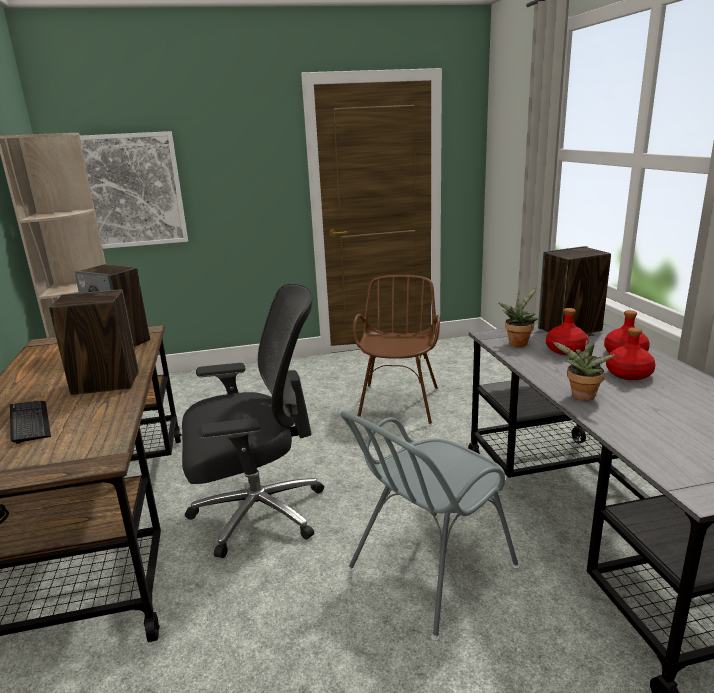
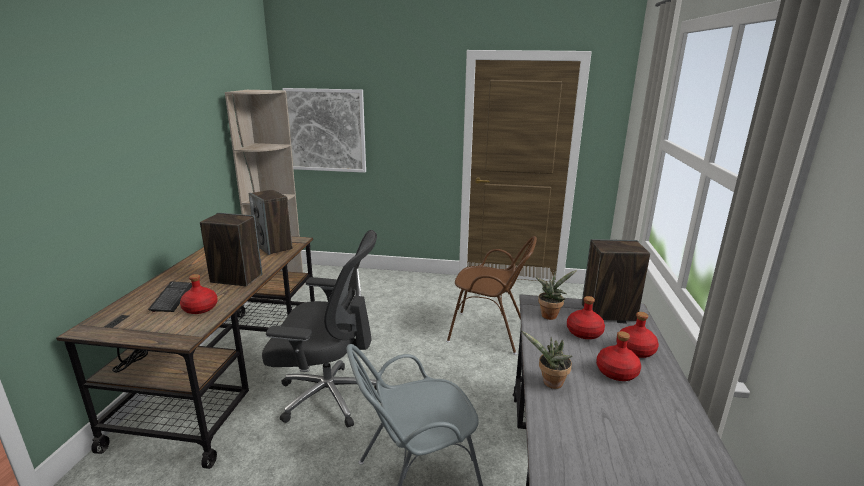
camera: 20 degrees right, 0 degrees up
brown chair [353,275,440,426] -> brown chair turned 75 degrees clockwise [446,236,537,355]
none -> red bottle [180,274,218,314]

